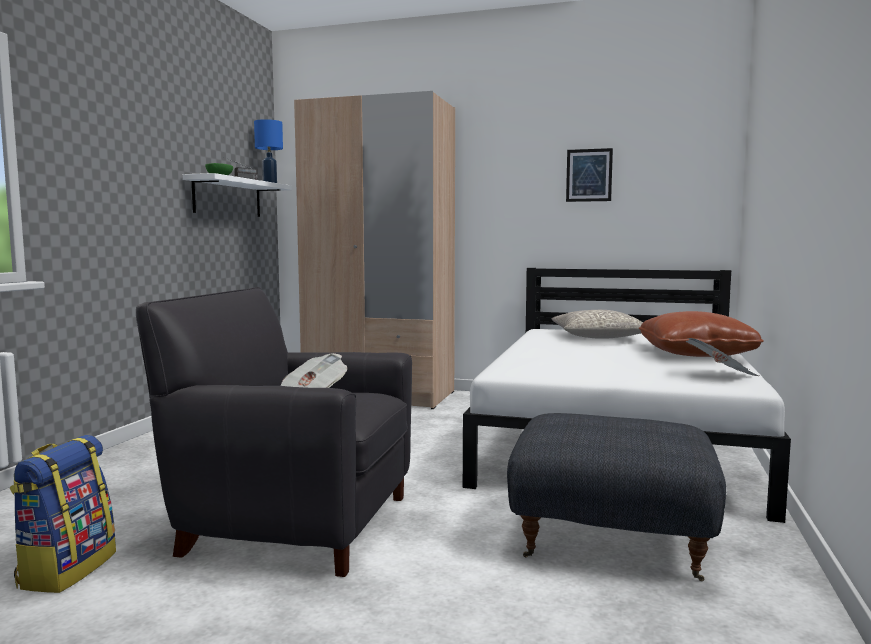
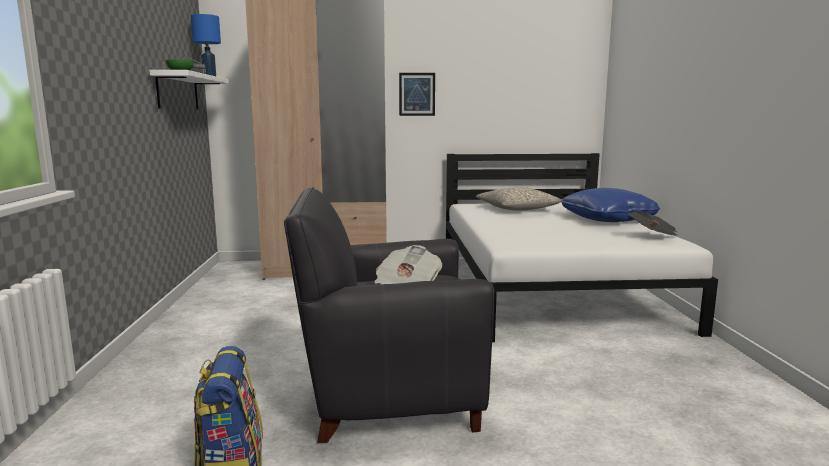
camera: 20 degrees left, 5 degrees up
grey ottoman [507,413,726,581] -> none
picture [566,148,613,202] -> picture moved to [399,73,435,116]
brown pillow [639,311,764,357] -> blue pillow [560,188,661,222]

